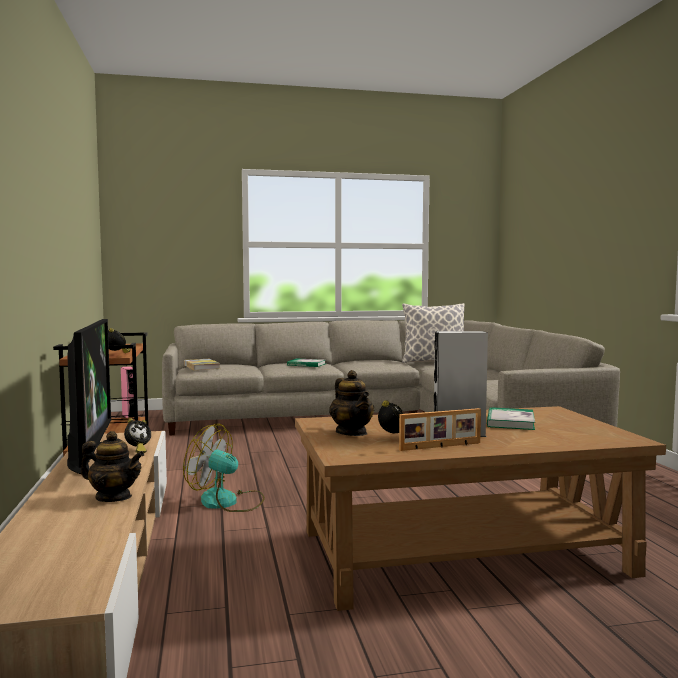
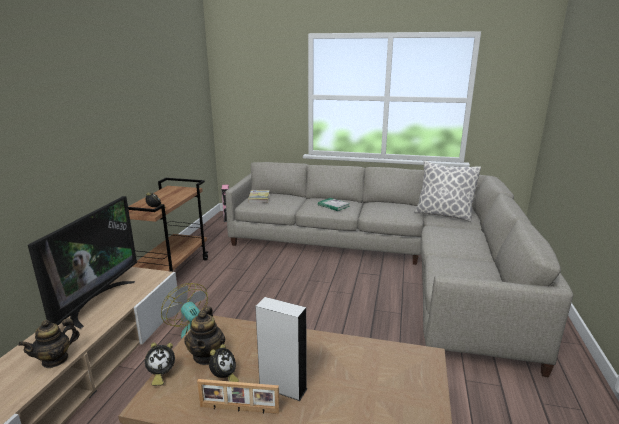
camera: 25 degrees right, 15 degrees up
teapot [81,431,144,502] -> teapot turned 90 degrees clockwise [18,318,80,368]
alarm clock [124,418,151,453] -> alarm clock moved to [145,342,175,386]
book [487,407,535,430] -> none

